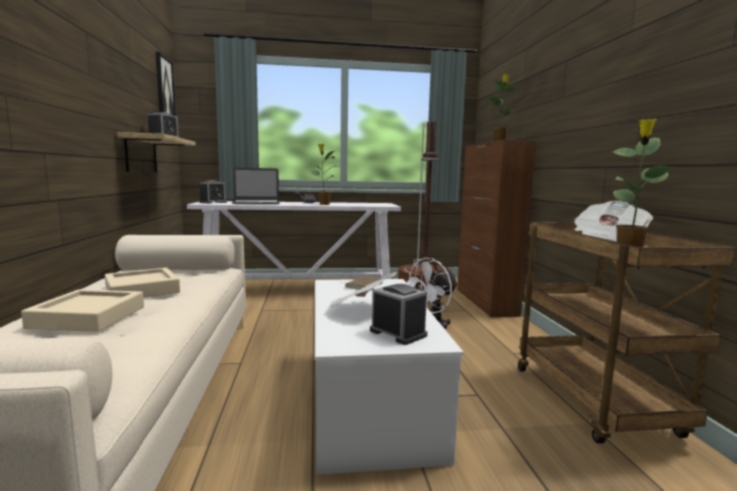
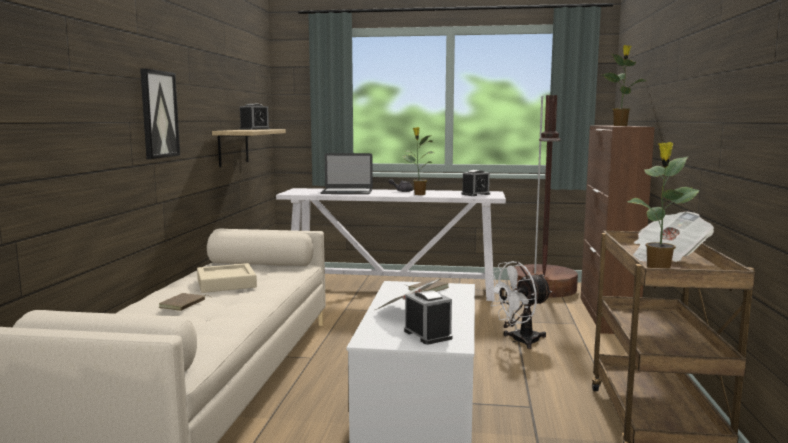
camera: 15 degrees right, 0 degrees up
beige tray [21,289,144,332] -> brown book [159,293,212,311]
picture [155,52,176,116] -> picture moved to [140,68,180,159]
alarm clock [199,180,227,204] -> alarm clock moved to [461,170,490,196]

